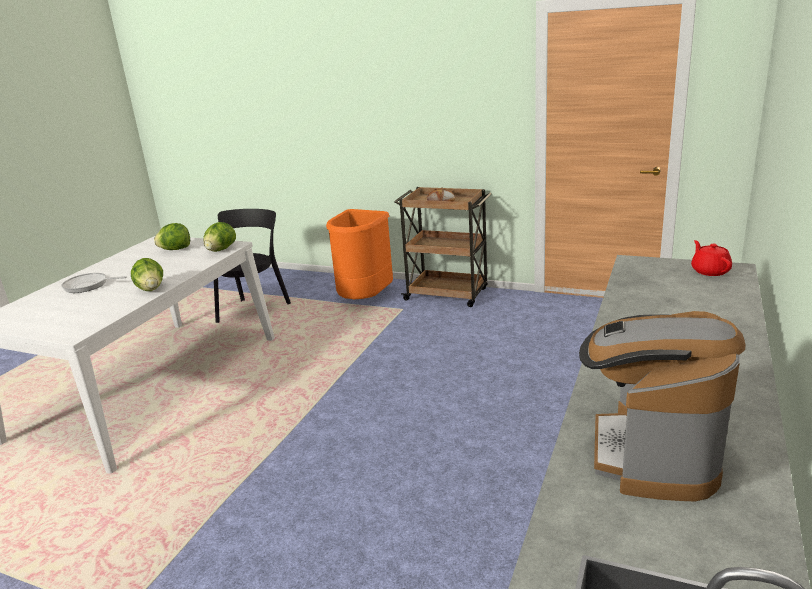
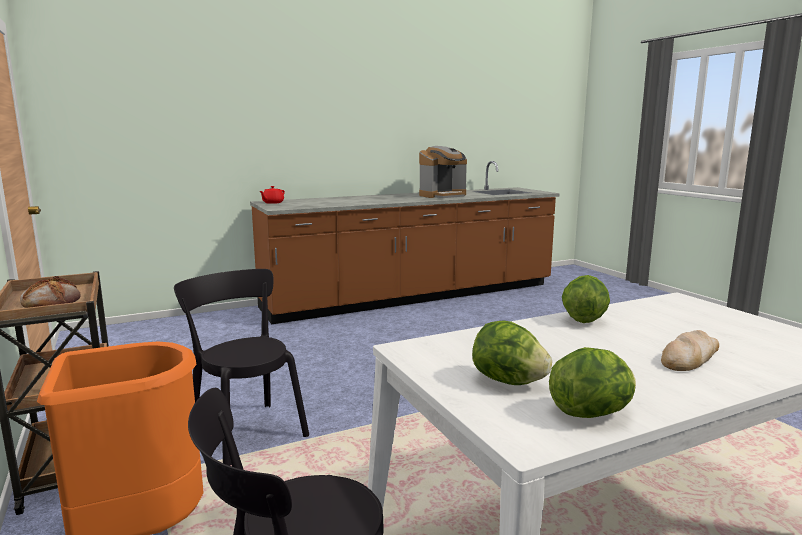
camera: 140 degrees left, 10 degrees down
frying pan [61,273,127,293] -> bread [661,330,719,371]
lettuce [203,222,236,252] -> lettuce moved to [549,347,636,418]
none -> black chair [174,269,309,466]

